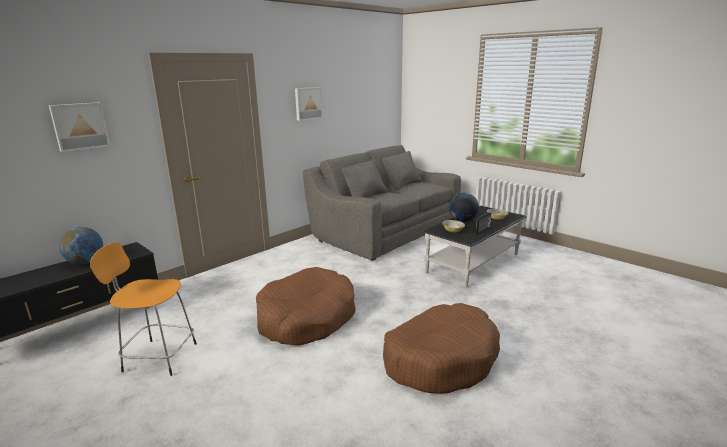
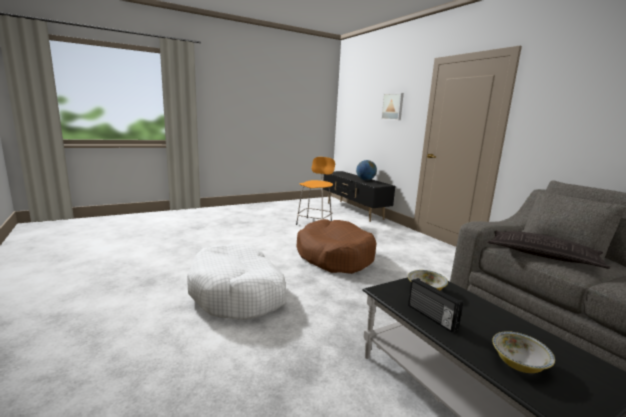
camera: 105 degrees right, 5 degrees down
picture [295,87,323,121] -> none
brown dog bed [383,303,500,394] -> white dog bed [187,243,287,320]
globe [449,193,479,222] -> none
none -> pillow [488,231,610,269]

